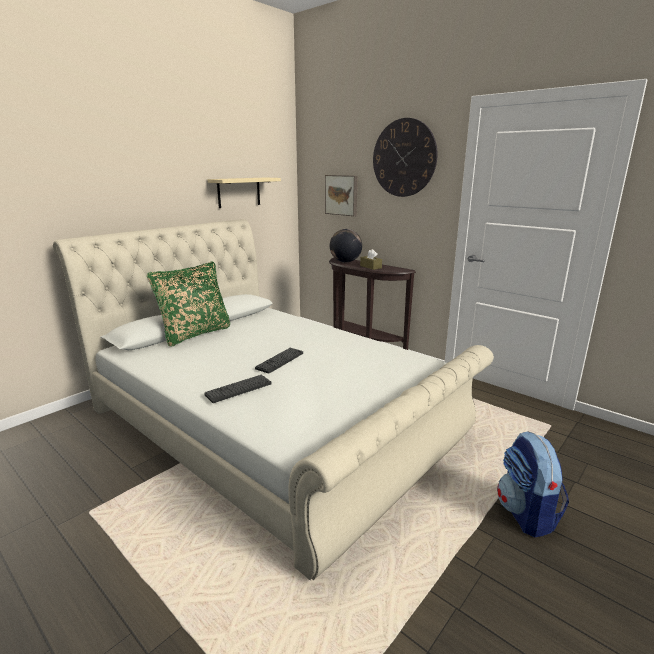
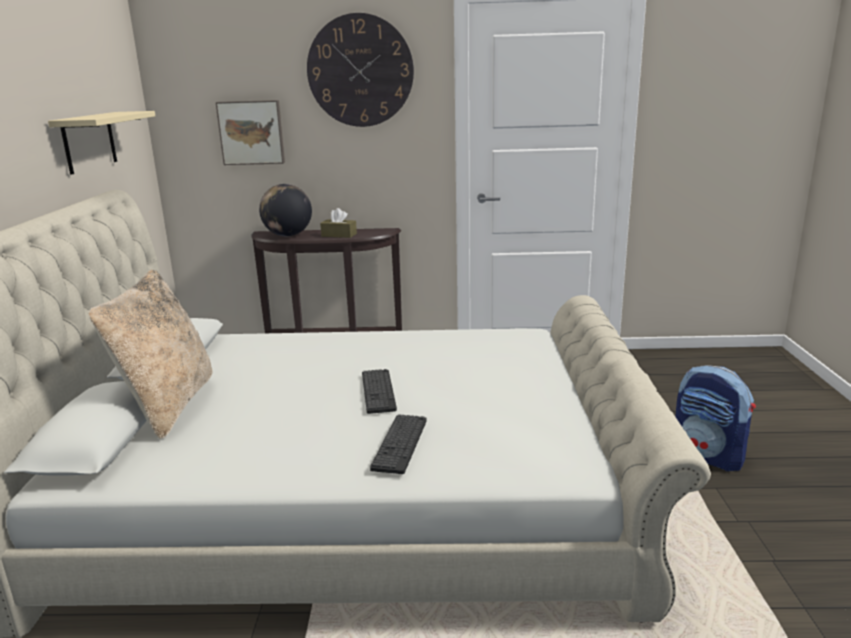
camera: 40 degrees left, 0 degrees up
green pillow [147,262,230,347] -> beige pillow [88,269,212,439]

